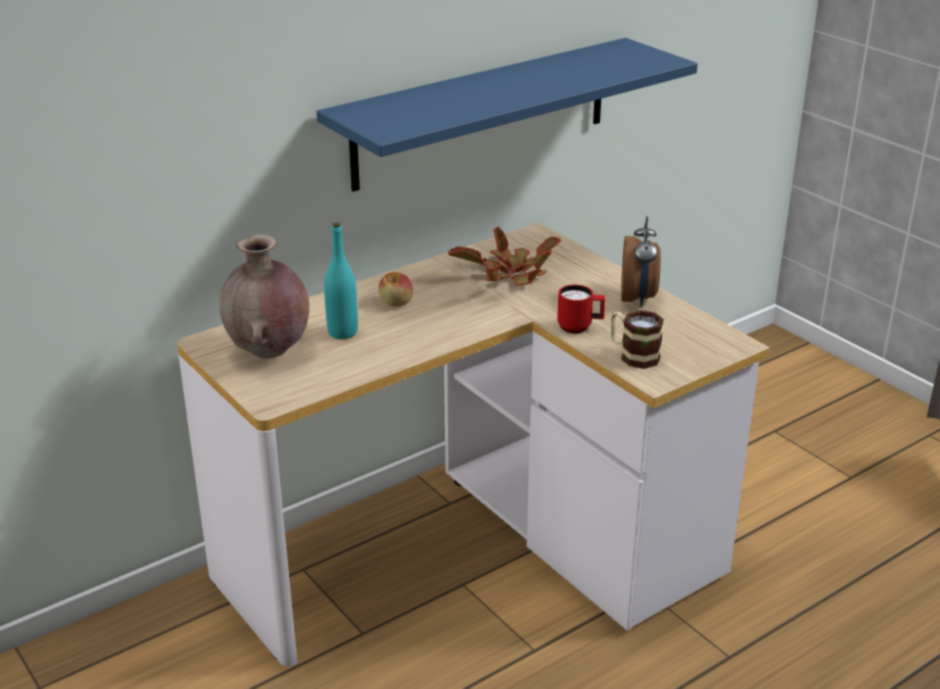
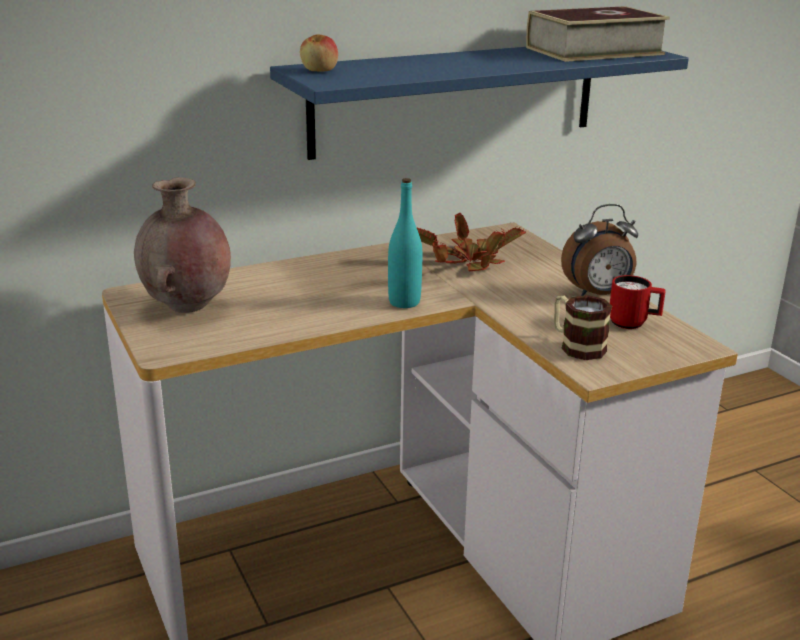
camera: 10 degrees right, 5 degrees down
turquoise bottle [324,222,358,339] -> turquoise bottle moved to [388,178,422,308]
apple [378,272,413,306] -> apple moved to [300,34,338,72]
red mug [557,285,605,333] -> red mug moved to [610,275,666,329]
alarm clock [621,216,661,307] -> alarm clock turned 60 degrees clockwise [561,204,638,296]
none -> book [526,6,670,62]

